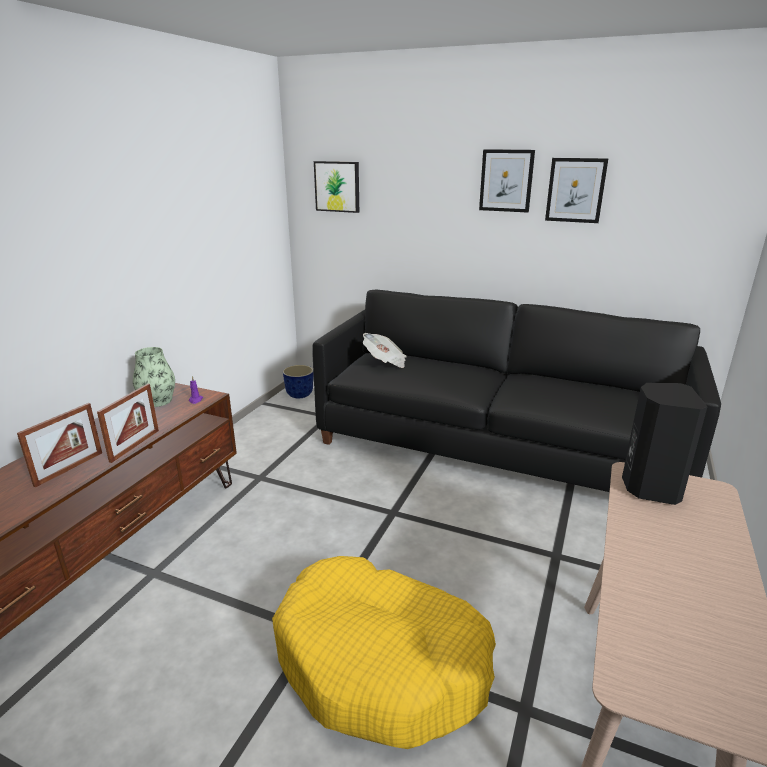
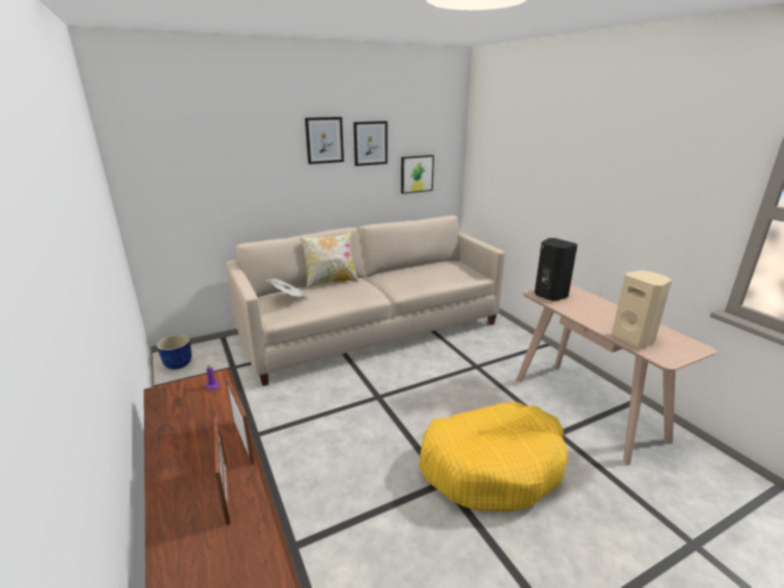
camera: 50 degrees left, 0 degrees up
vase [133,347,175,407] -> none
black sofa [312,290,721,492] -> beige sofa [226,215,505,386]
picture [314,161,359,213] -> picture moved to [401,155,434,194]
none -> pillow [300,231,358,288]
none -> beige speaker [612,270,672,348]

